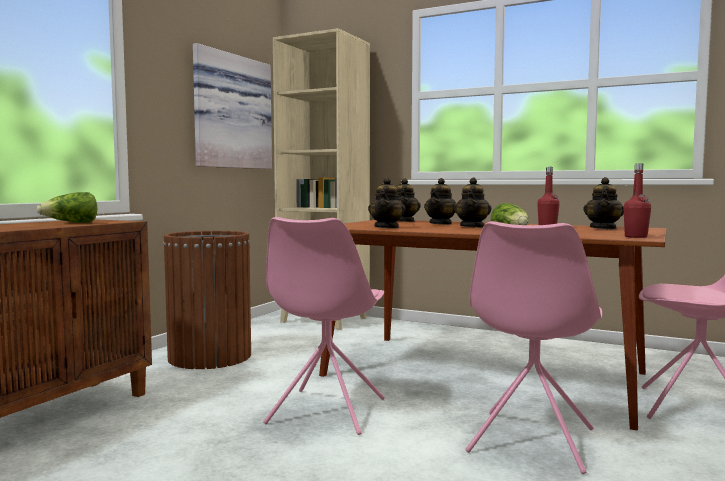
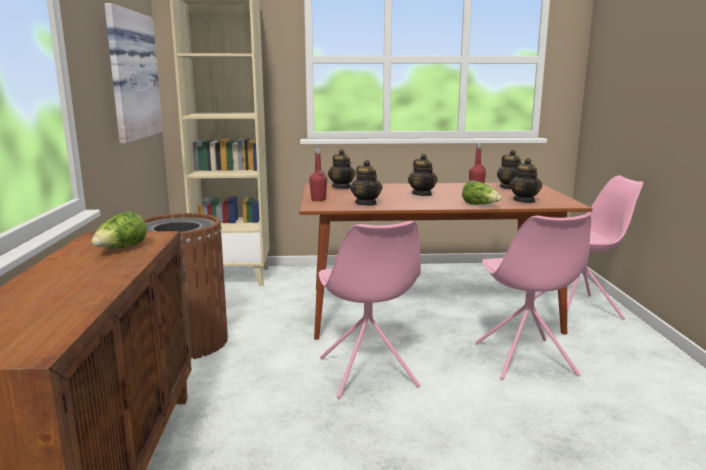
camera: 30 degrees left, 10 degrees up
teapot [424,178,456,225] -> teapot moved to [510,158,542,203]
red bottle [623,163,651,238] -> red bottle moved to [309,148,327,201]

